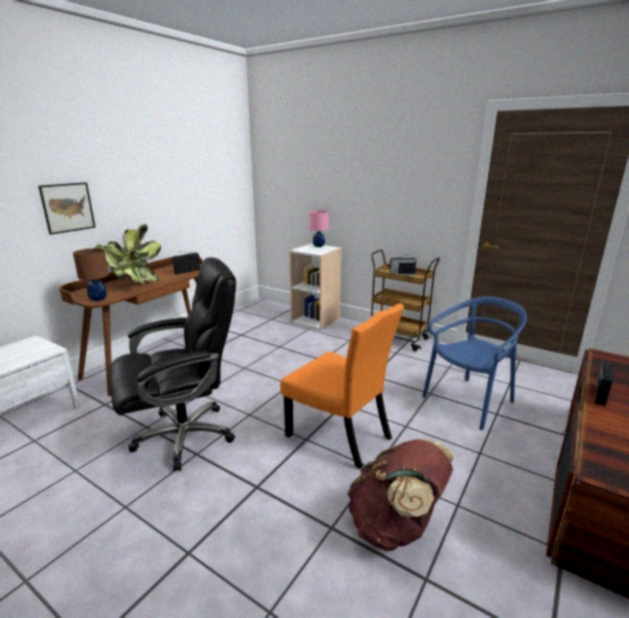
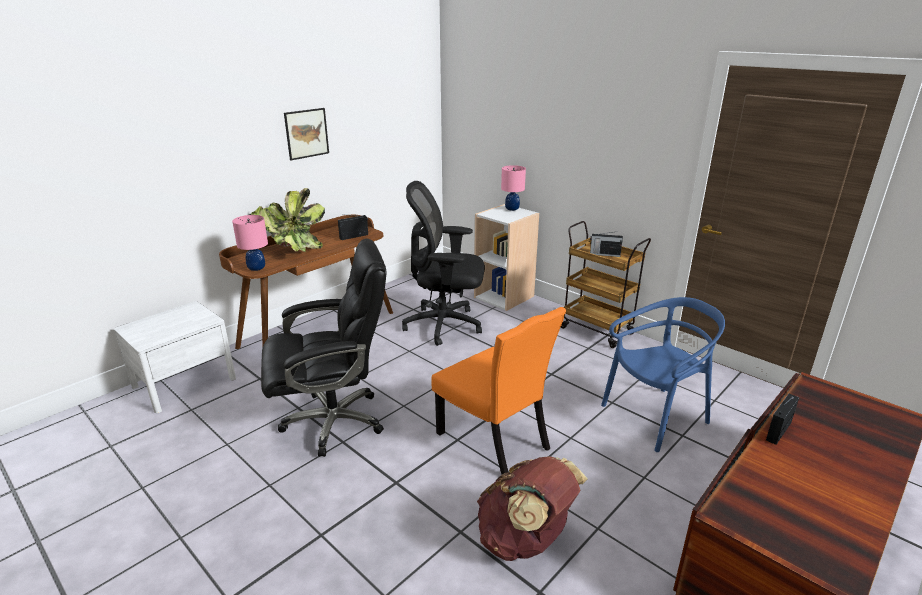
camera: 10 degrees right, 5 degrees up
picture [38,182,96,235] -> picture moved to [284,108,329,160]
brown table lamp [73,248,109,301] -> pink table lamp [232,215,268,271]
none -> black office chair [402,181,485,346]

